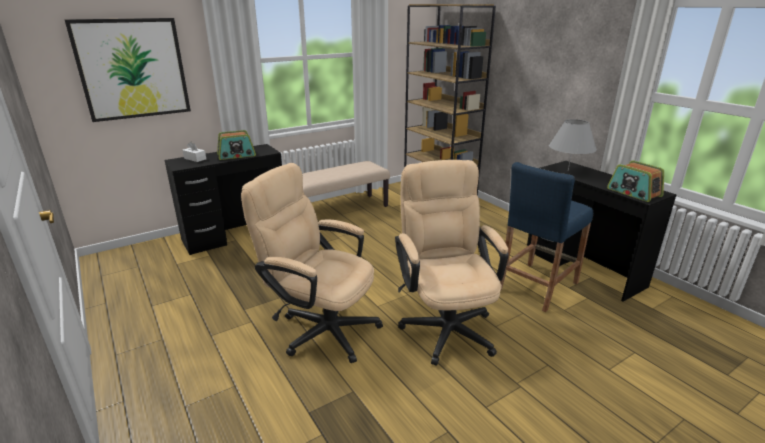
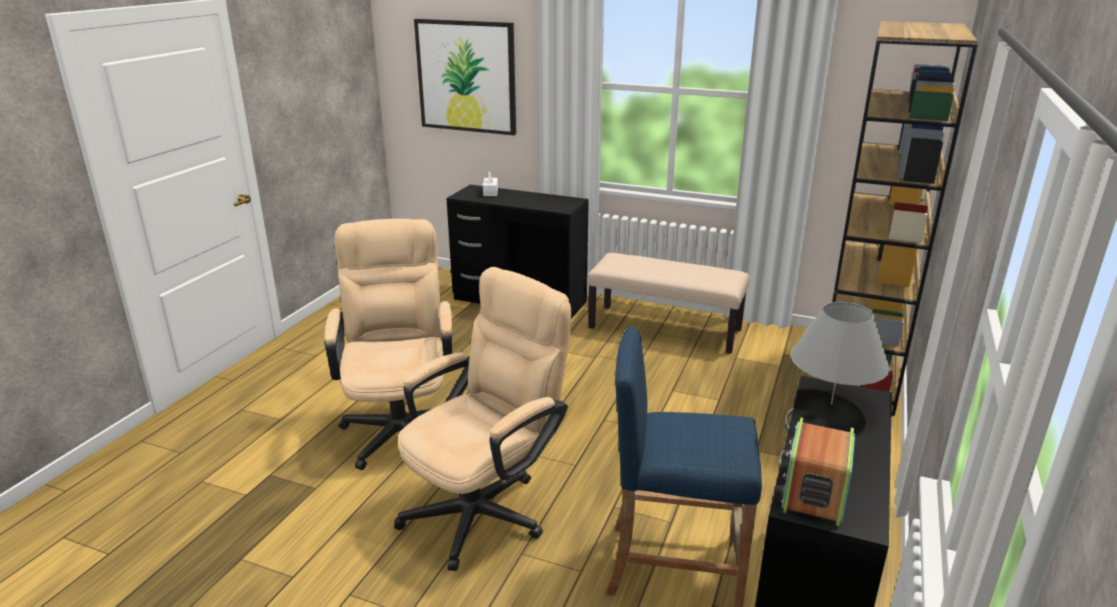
camera: 55 degrees right, 0 degrees up
radio [217,130,256,160] -> none

